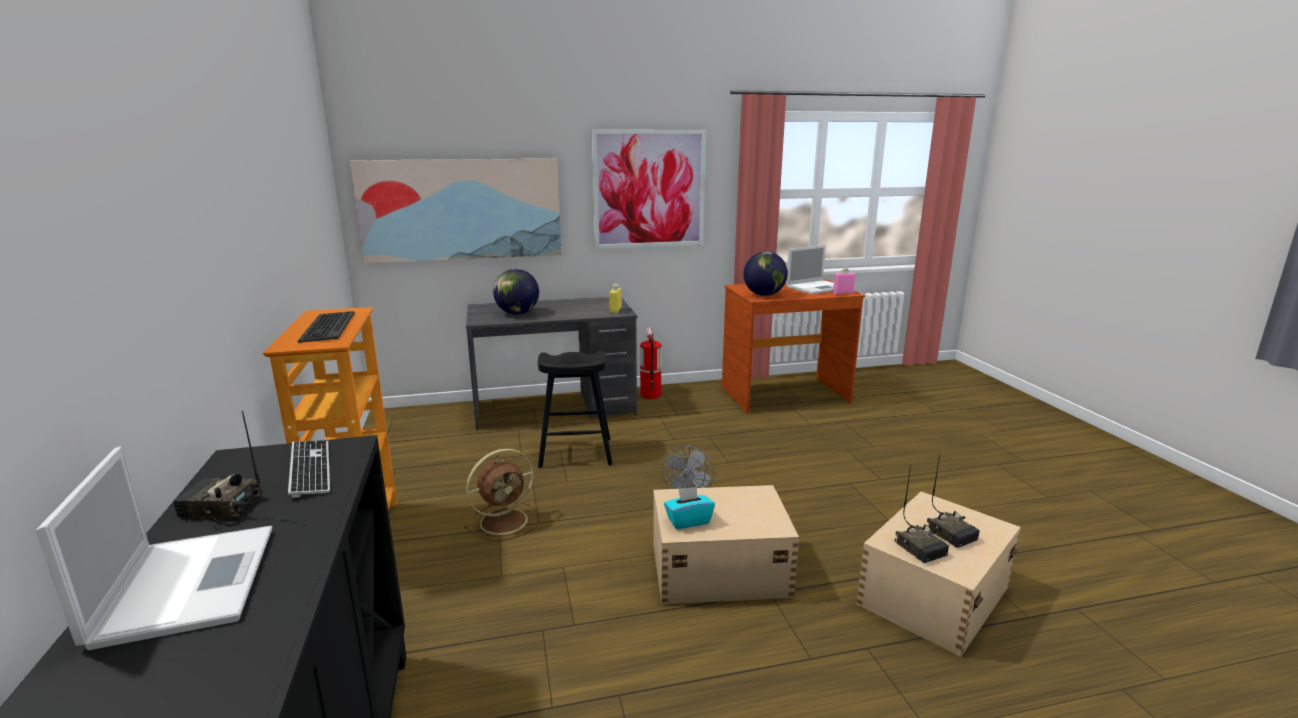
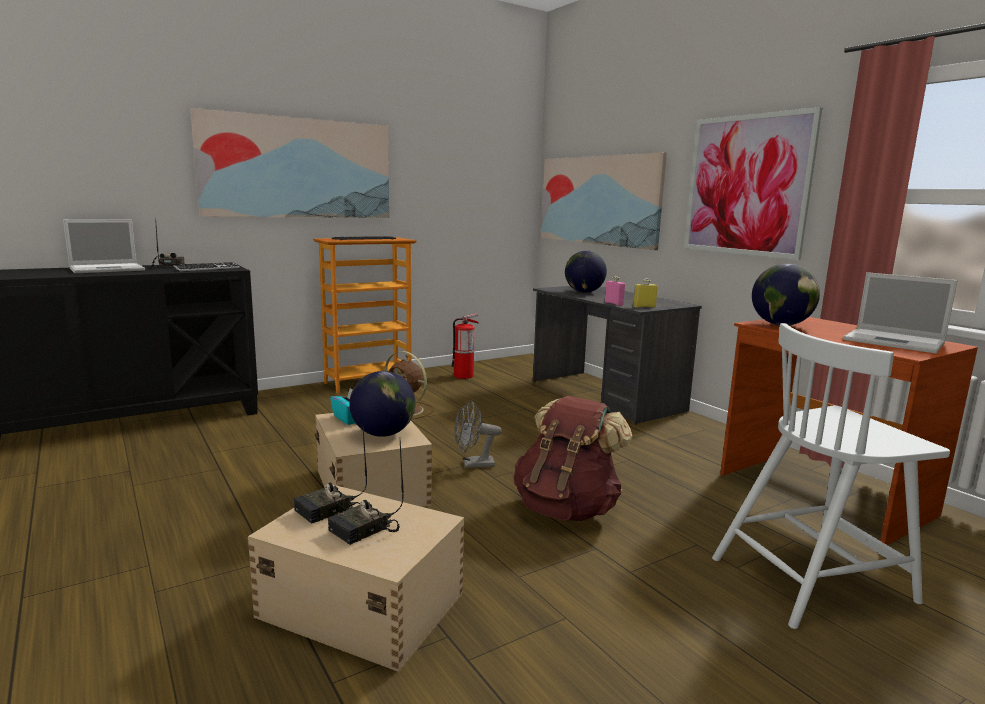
camera: 70 degrees right, 5 degrees down
black stool [538,351,613,468] -> none
fire extinguisher [640,328,662,399] -> fire extinguisher moved to [451,313,479,379]
pink bottle [833,268,856,295] -> pink bottle moved to [605,276,625,306]
none -> picture [190,108,389,218]
none -> globe [349,371,415,437]
none -> brown backpack [513,396,632,521]
none -> white chair [712,323,950,629]

